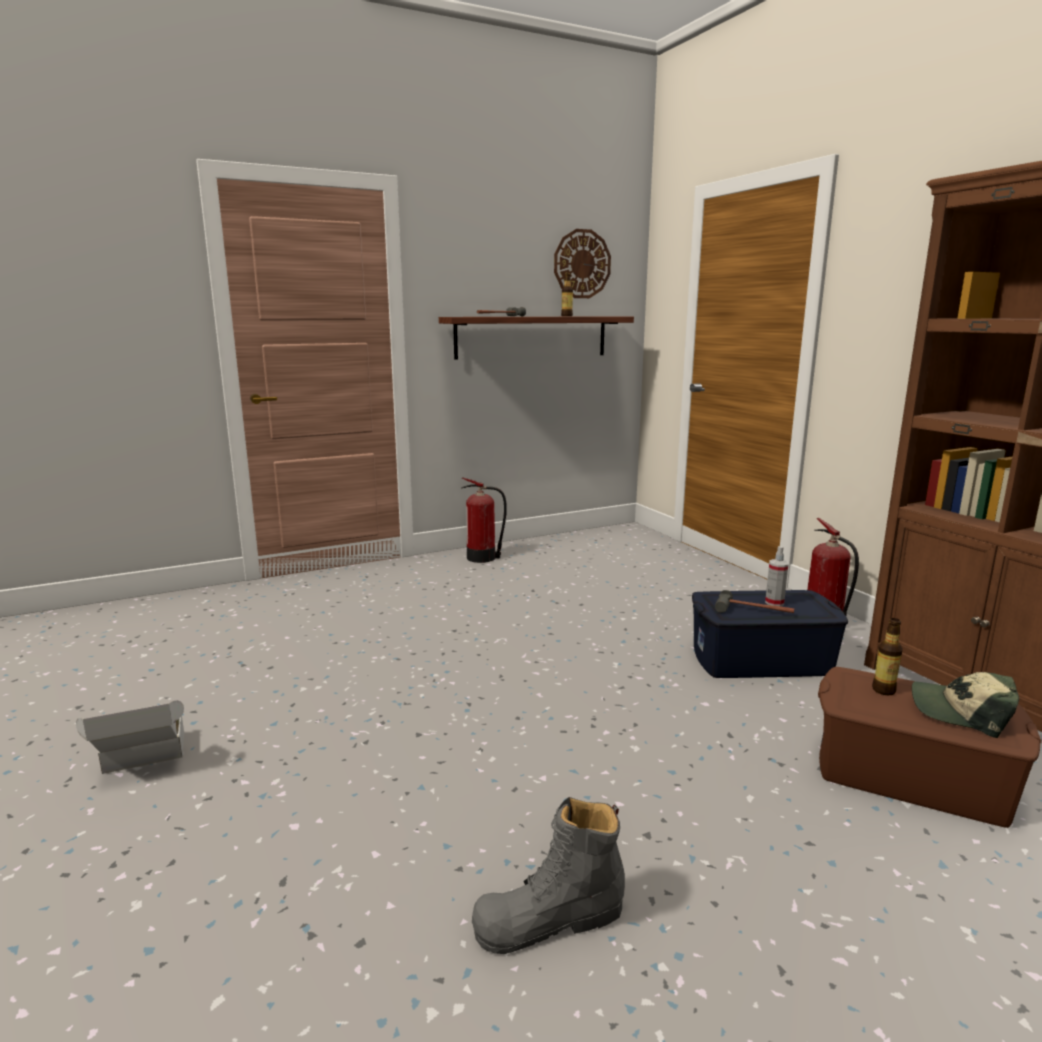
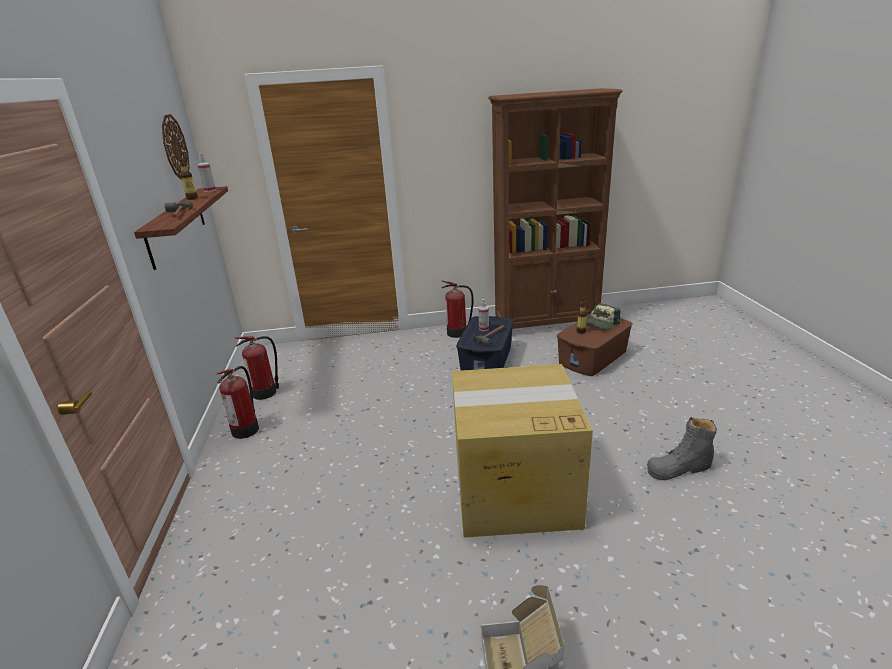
camera: 70 degrees left, 10 degrees up
grey boot [472,797,625,954] -> grey boot turned 75 degrees clockwise [647,417,717,480]
none -> spray bottle [197,154,216,192]
none -> fire extinguisher [235,336,279,400]
none -> cardboard box [452,364,593,538]

